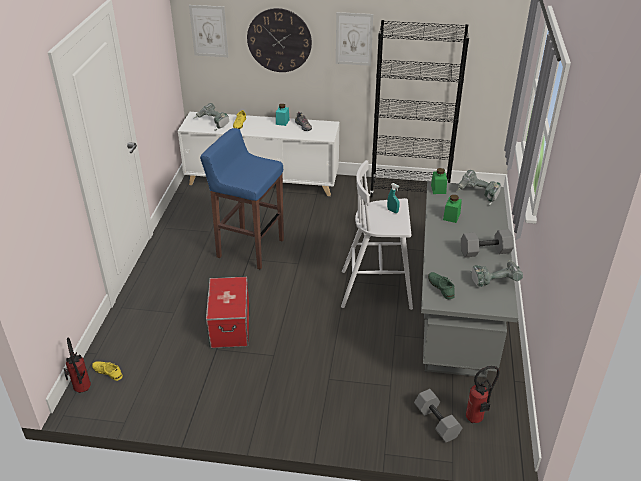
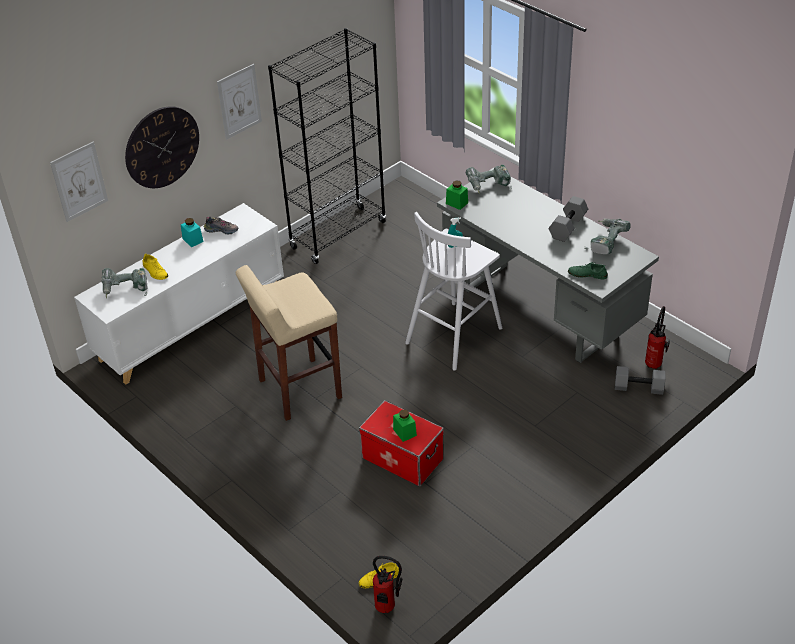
camera: 50 degrees left, 5 degrees up
blue stool [200,128,284,270] -> beige stool [236,265,342,421]
green jar [443,195,462,223] -> green jar moved to [393,410,417,442]

